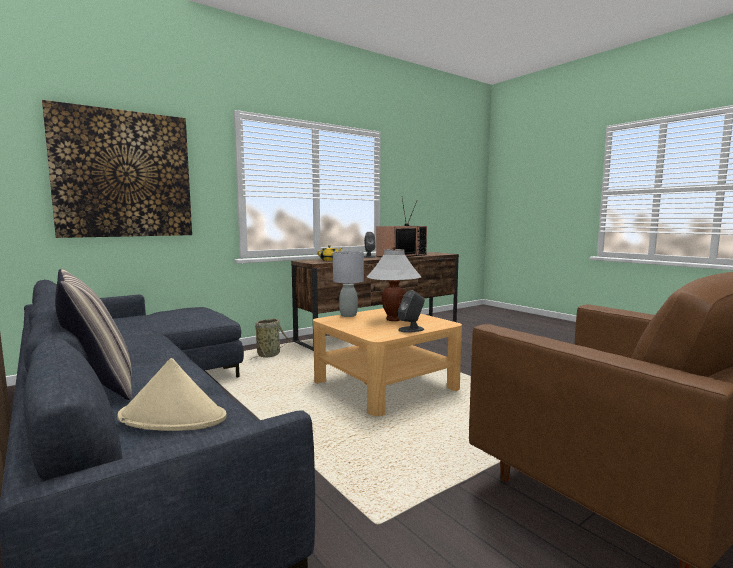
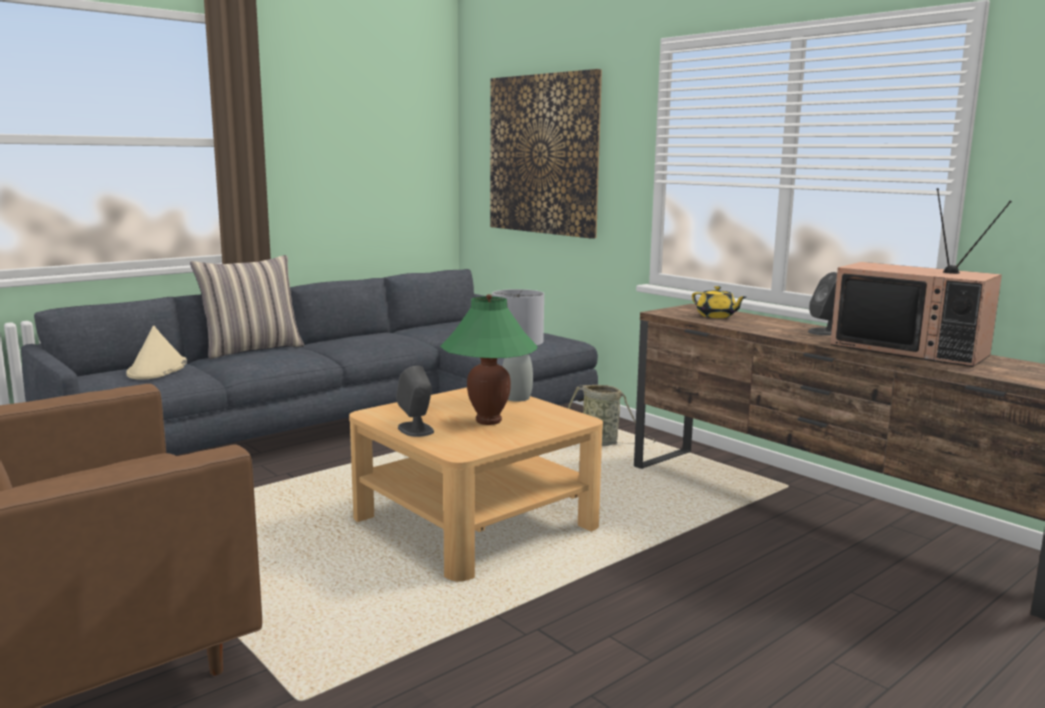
camera: 85 degrees right, 5 degrees up
white table lamp [367,247,421,321] -> green table lamp [440,294,537,425]

